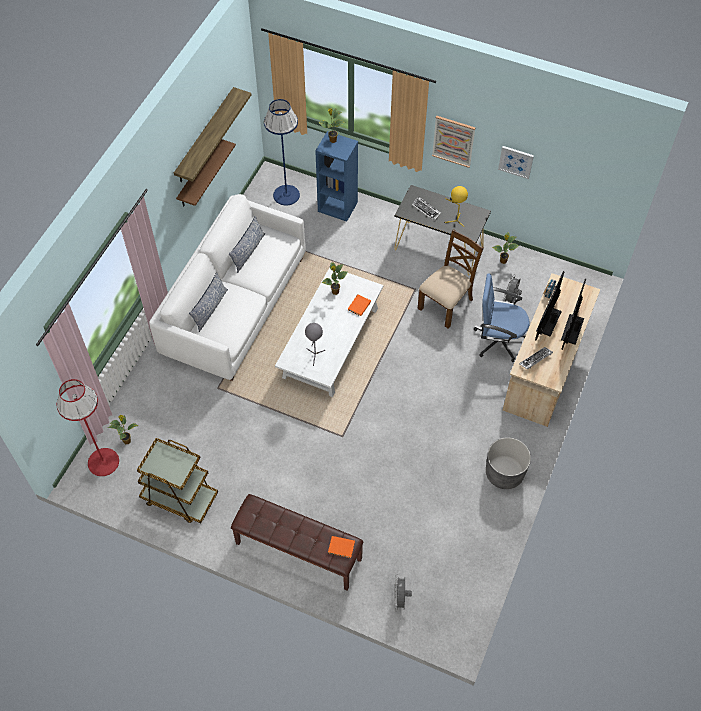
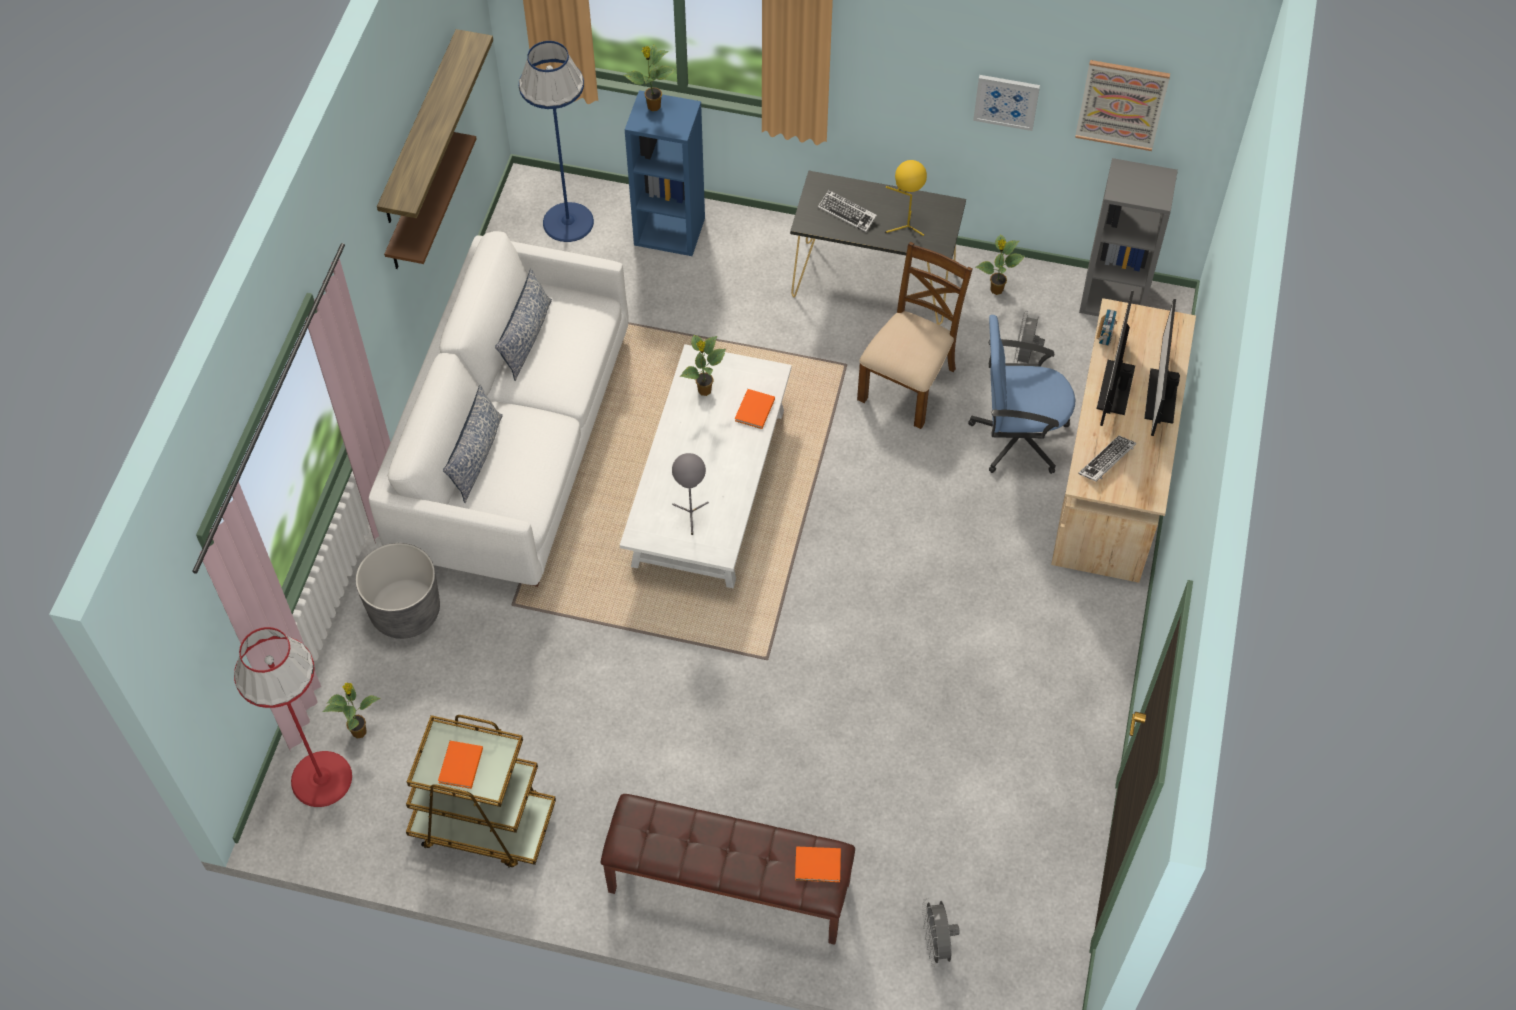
camera: 10 degrees left, 0 degrees up
picture [432,116,475,168] -> picture moved to [1075,60,1170,151]
grey planter [486,437,531,489] -> grey planter moved to [356,543,440,639]
none -> orange book [438,741,483,789]
none -> grey bookcase [1079,158,1178,316]

